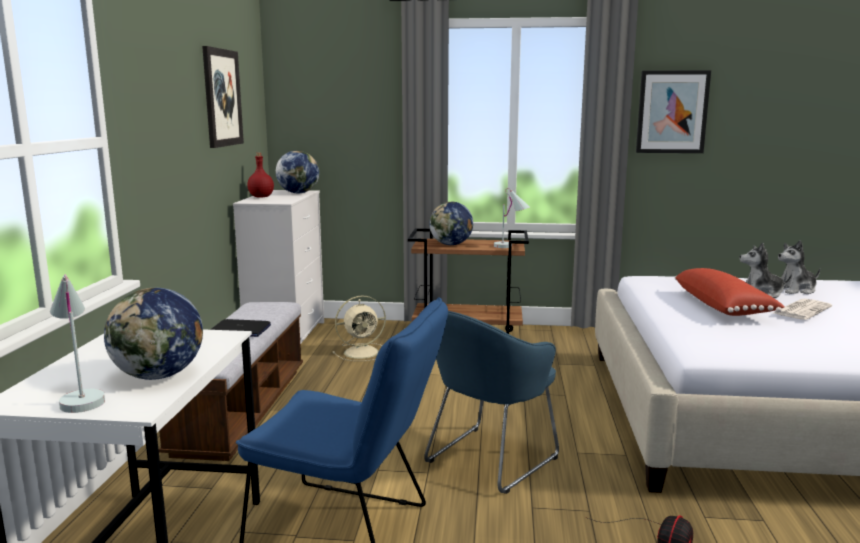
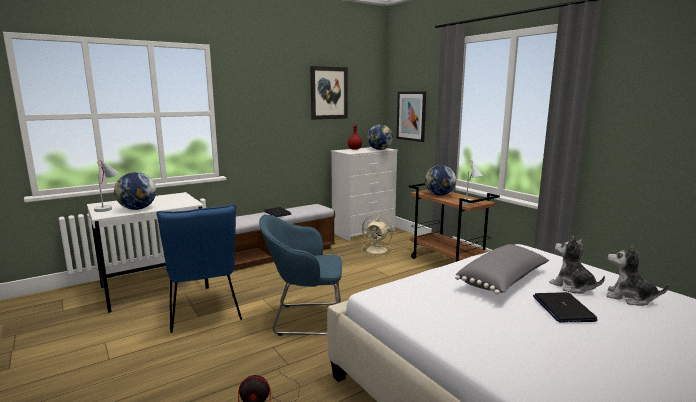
camera: 50 degrees right, 0 degrees up
picture [636,70,711,153] -> picture moved to [397,92,426,142]
red pillow [675,268,785,316] -> grey pillow [455,244,549,295]
newspaper [773,299,832,320] -> laptop [533,292,598,322]

